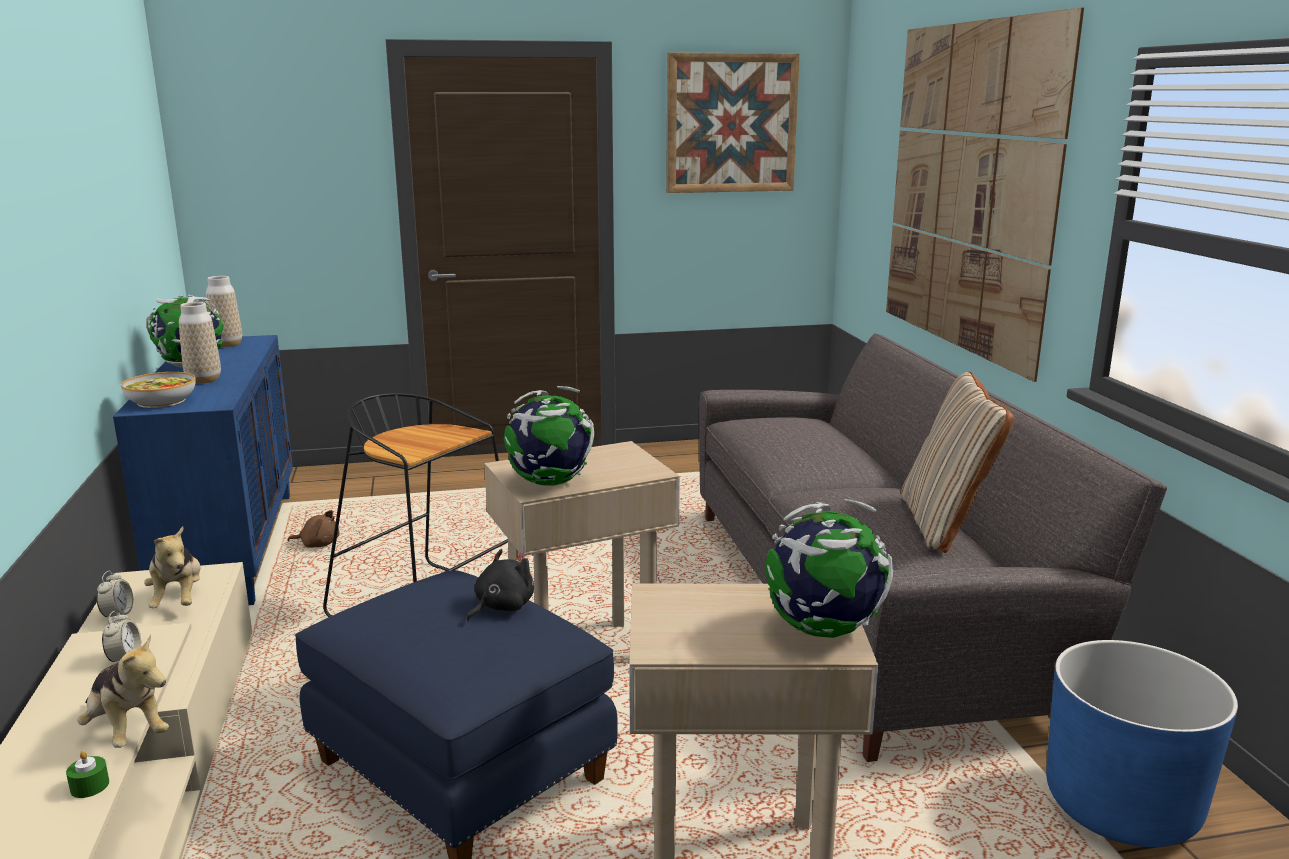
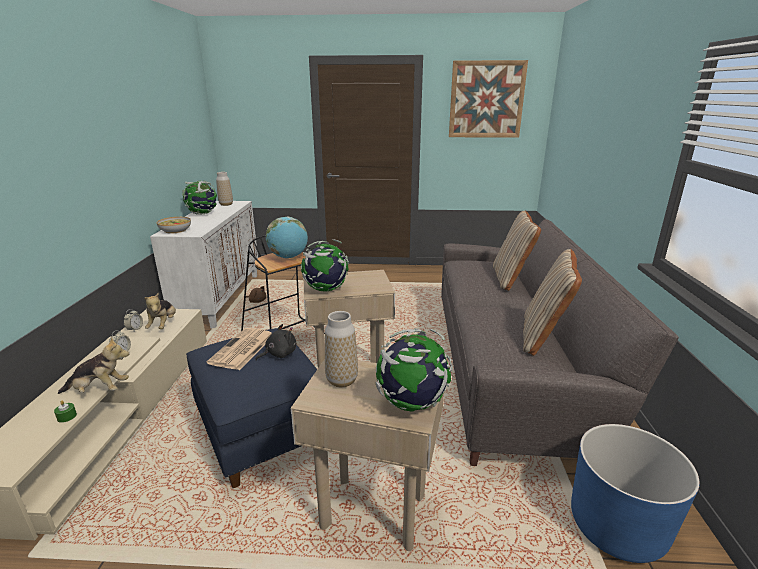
camera: 15 degrees right, 5 degrees up
plush toy [77,634,169,748] -> plush toy turned 60 degrees counterclockwise [58,337,129,394]
blue cabinet [113,335,293,605] -> white cabinet [150,201,258,329]
vase [179,302,221,384] -> vase moved to [325,311,358,387]
picture [886,7,1084,382] -> none
none -> newspaper [207,328,272,370]
none -> globe [266,217,308,258]
none -> beige pillow [493,210,541,291]

